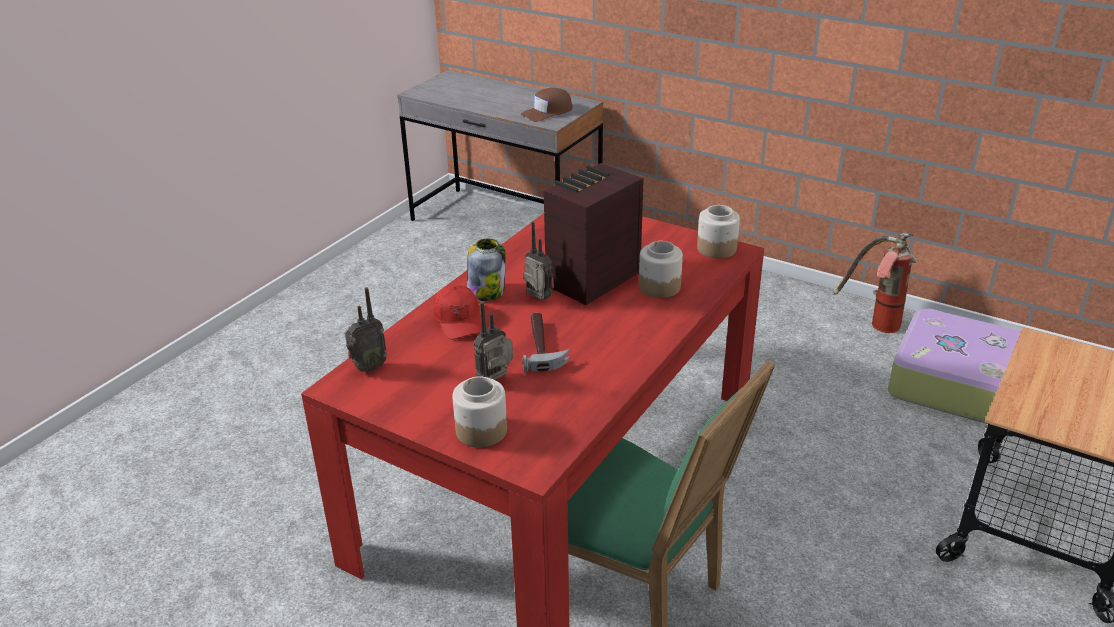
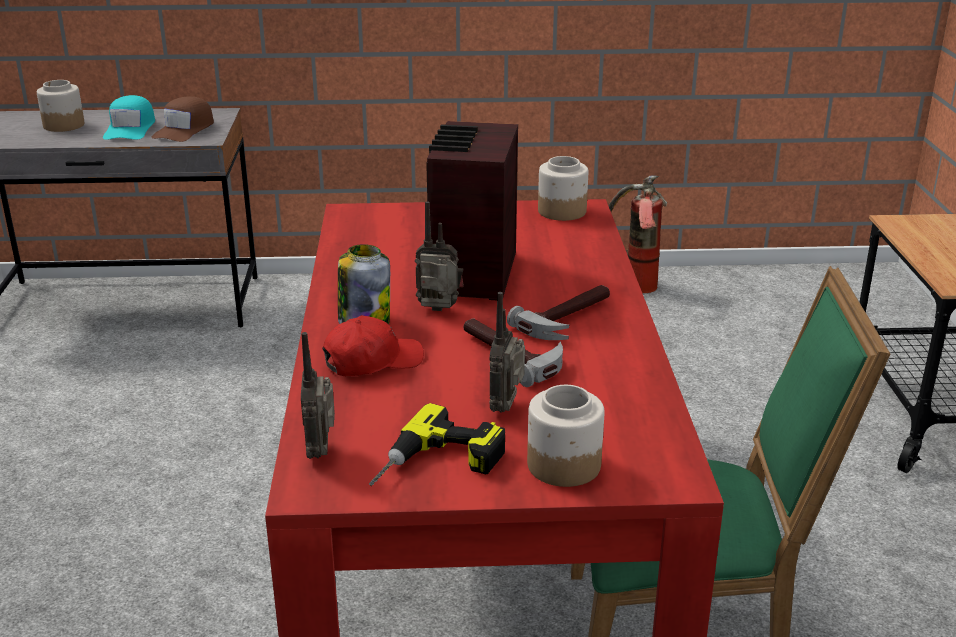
camera: 35 degrees left, 5 degrees down
radio [345,287,387,372] -> radio turned 150 degrees clockwise [301,332,335,459]
red cap [433,285,481,339] -> red cap turned 60 degrees counterclockwise [323,315,424,376]
jar [639,241,683,298] -> jar moved to [37,80,85,132]
suitcase [888,308,1021,424] -> none
none -> turquoise cap [103,95,155,140]
none -> power drill [369,403,505,486]
none -> hammer [507,285,610,340]

